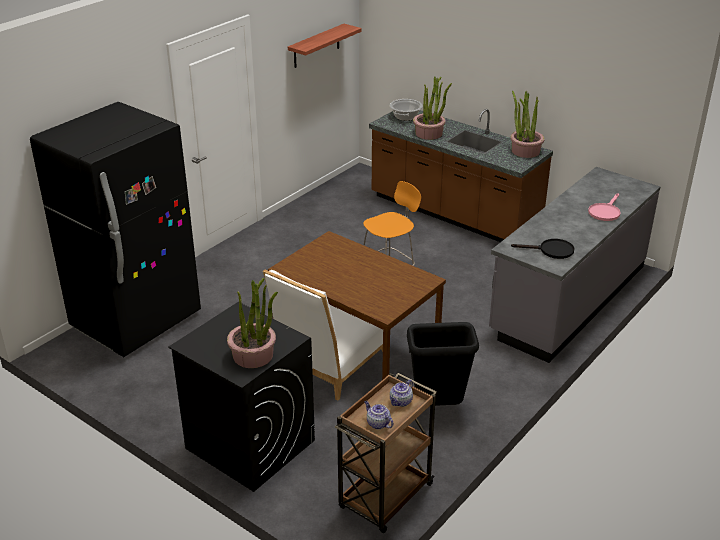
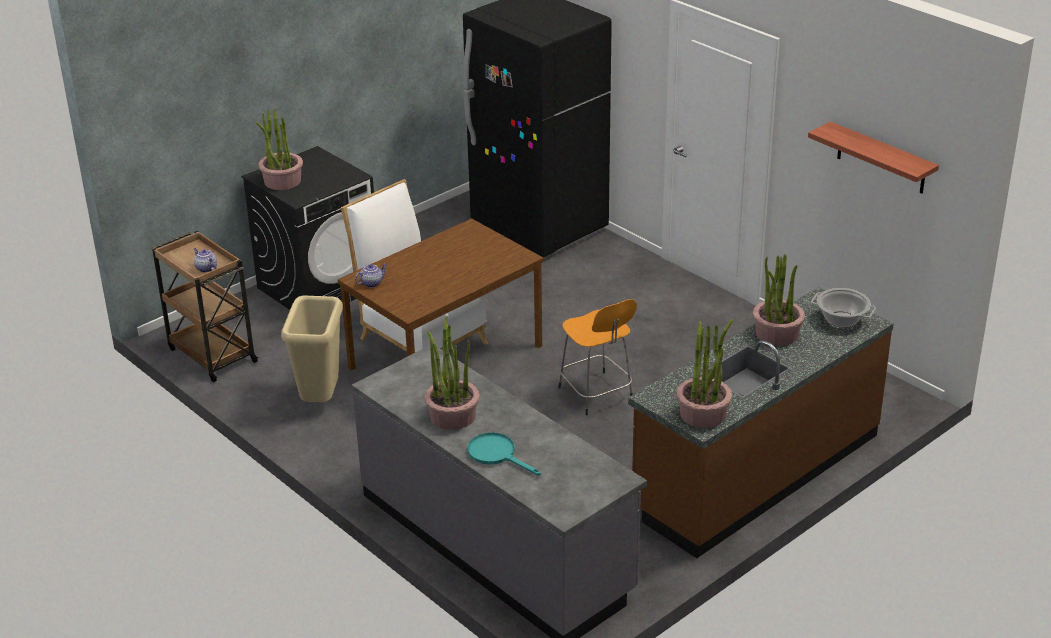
camera: 100 degrees right, 0 degrees up
teapot [365,401,393,429] -> teapot moved to [355,264,387,288]
black trash can [407,322,479,406] -> beige trash can [281,296,343,402]
black frying pan [511,239,575,259] -> none
pink frying pan [588,193,621,221] -> turquoise frying pan [467,432,541,475]
none -> potted plant [425,316,480,430]

